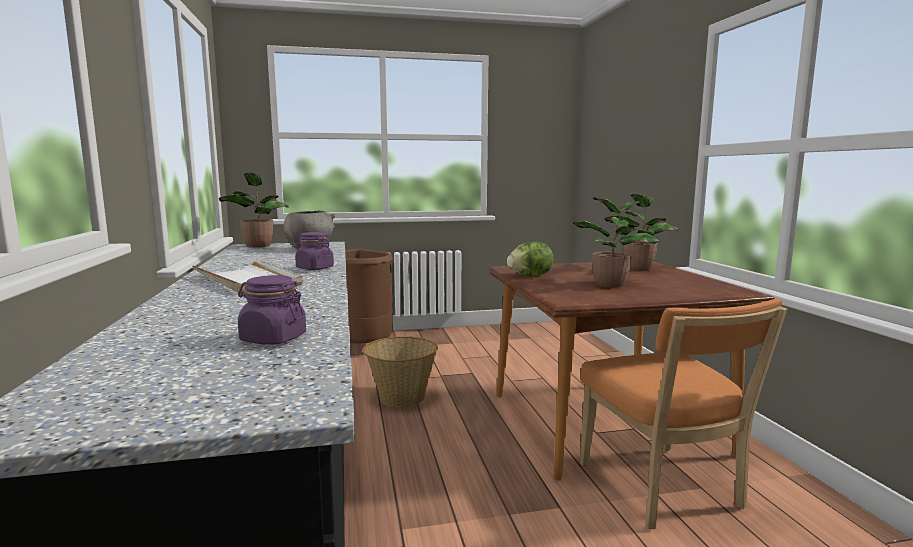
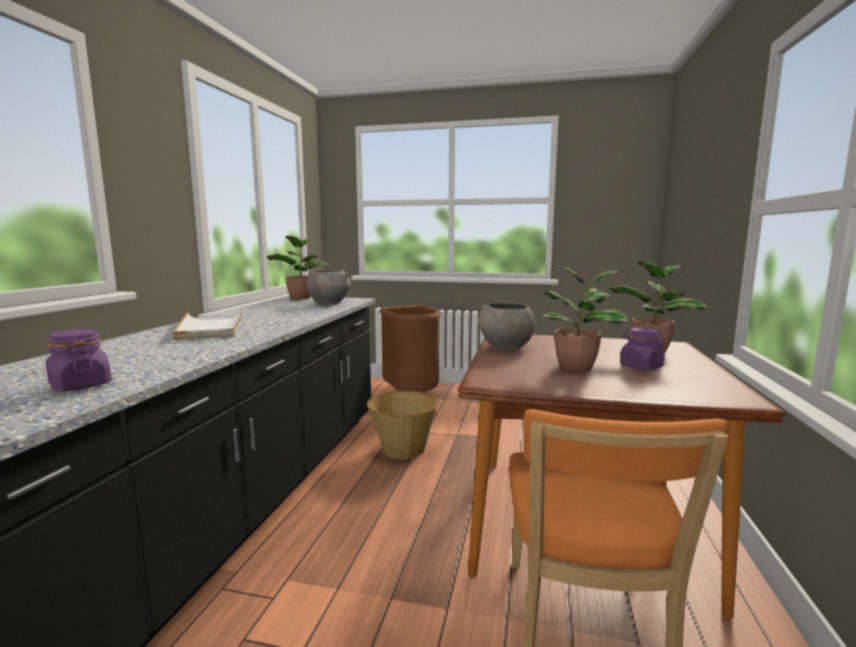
camera: 25 degrees right, 0 degrees up
purple jar [295,232,334,270] -> purple jar moved to [620,327,664,370]
lettuce [507,242,554,276] -> grey bowl [477,303,535,350]

